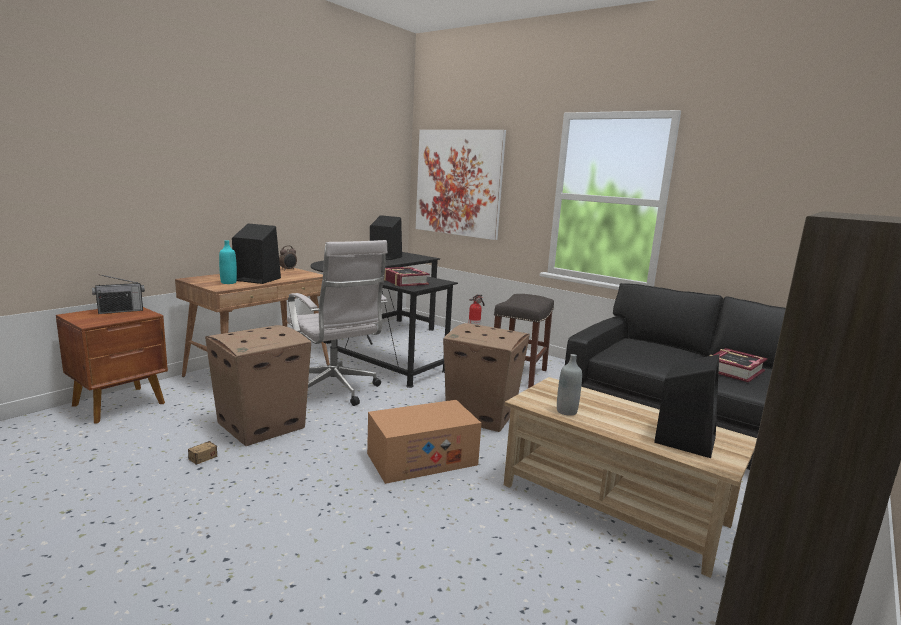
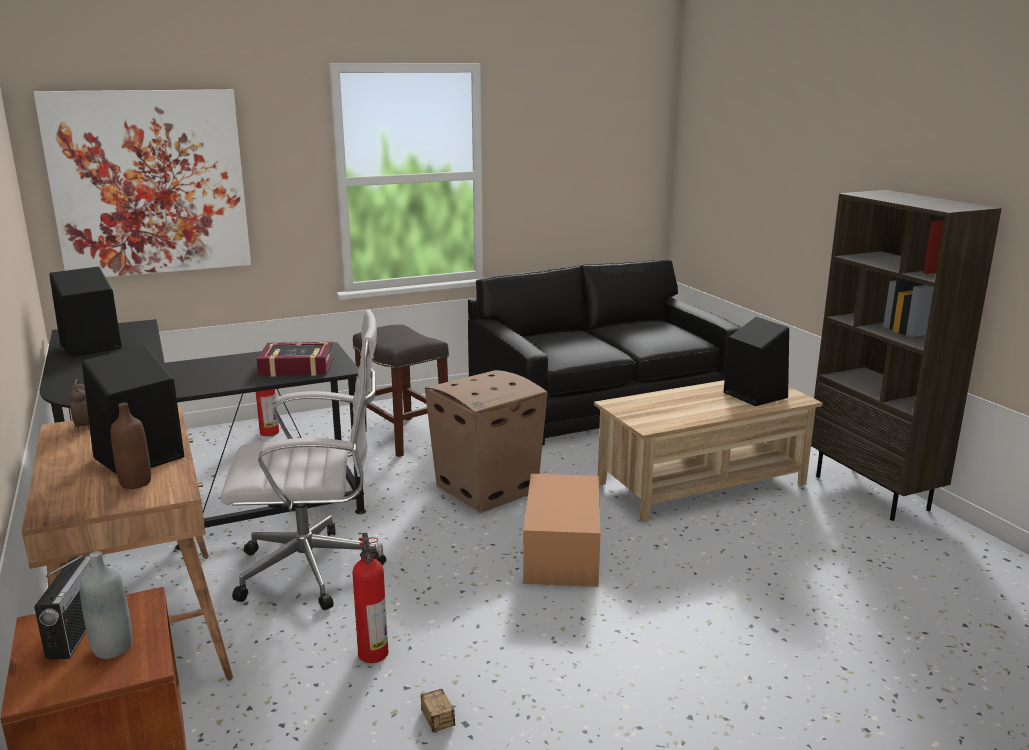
camera: 60 degrees left, 5 degrees up
cardboard box [205,325,311,446] -> fire extinguisher [353,533,388,663]
turquoise bottle [219,240,237,284] -> brown bottle [111,402,151,489]
grey bottle [557,354,582,416] -> grey bottle moved to [80,551,132,659]
book [709,348,767,383] -> none

